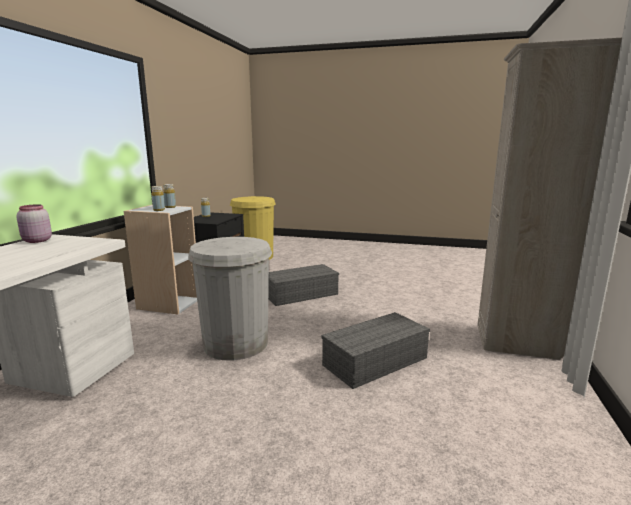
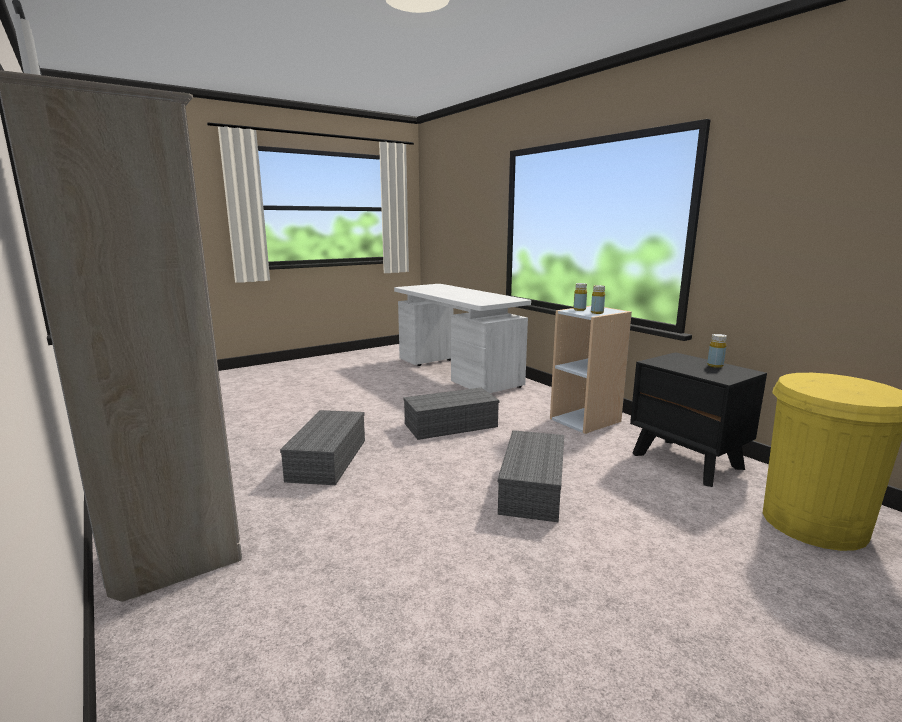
camera: 130 degrees right, 0 degrees up
pink jar [16,205,52,243] -> none
white trash can [188,237,272,360] -> grey storage box [403,388,499,440]

